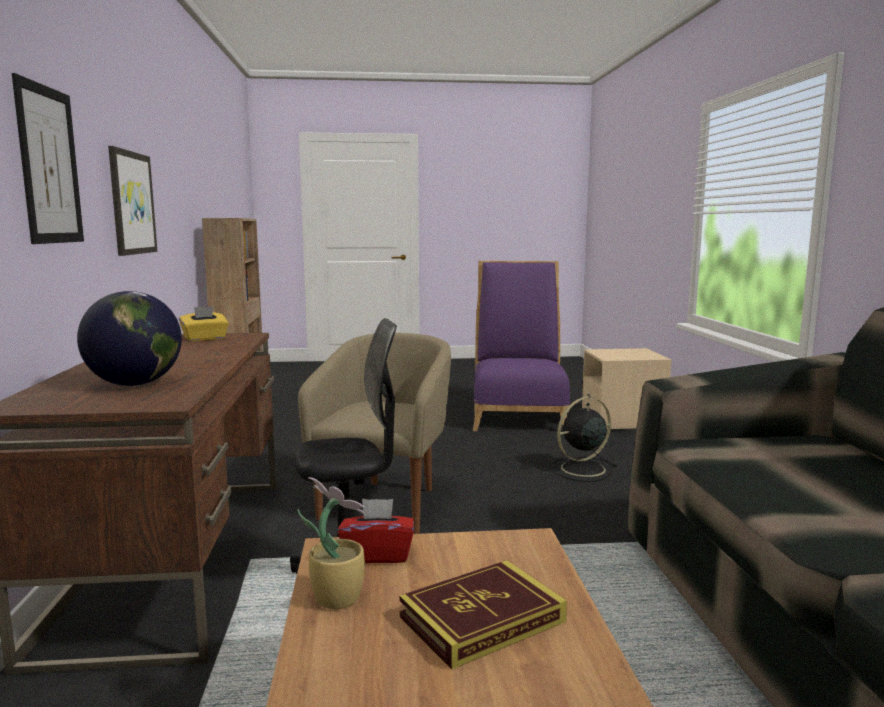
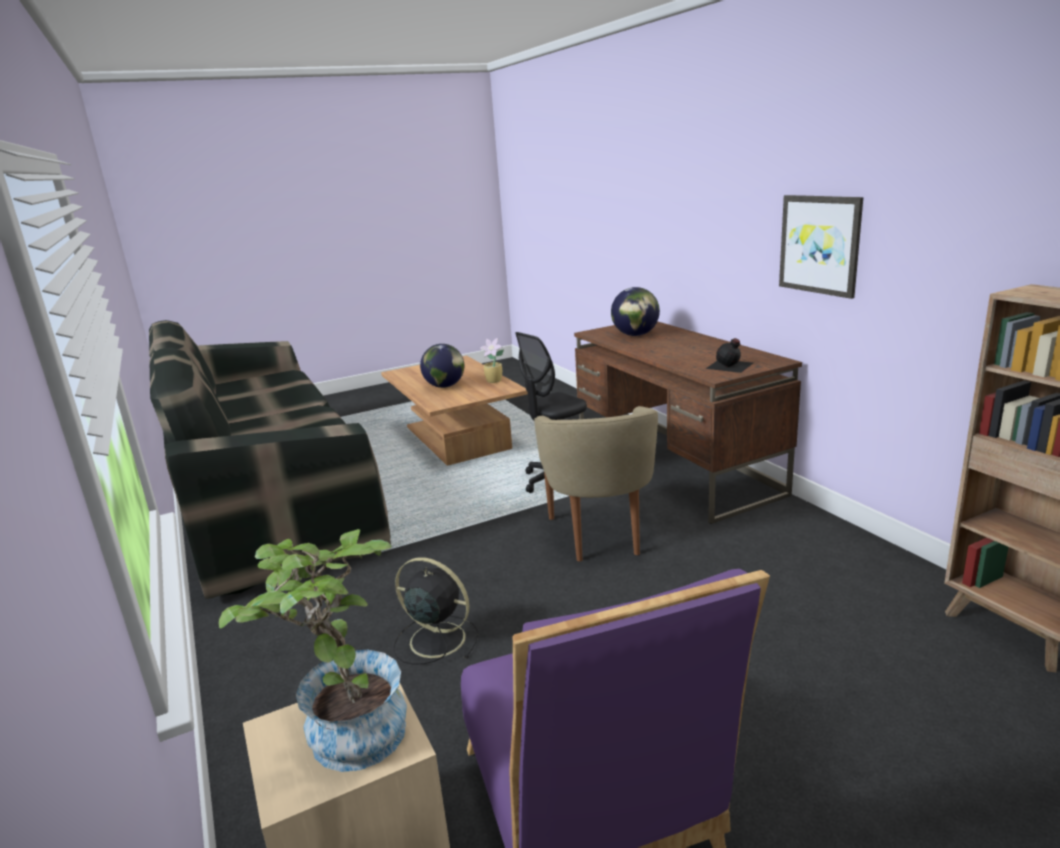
camera: 160 degrees right, 10 degrees up
picture [12,73,84,244] -> none
yellow tissue box [179,306,229,341] -> black bottle [706,338,753,373]
red tissue box [338,499,414,563] -> none
book [399,560,567,670] -> globe [420,344,464,388]
black fan [549,397,617,482] -> black fan turned 105 degrees counterclockwise [394,557,478,665]
none -> potted plant [219,529,407,772]

